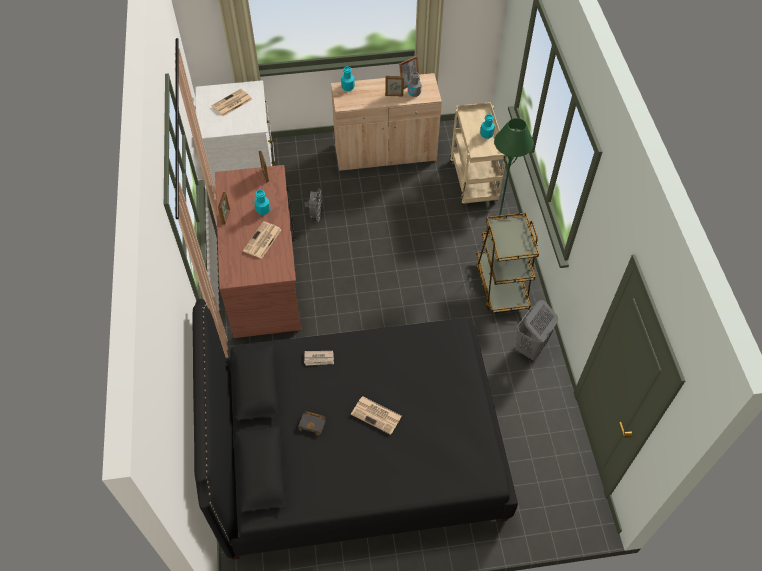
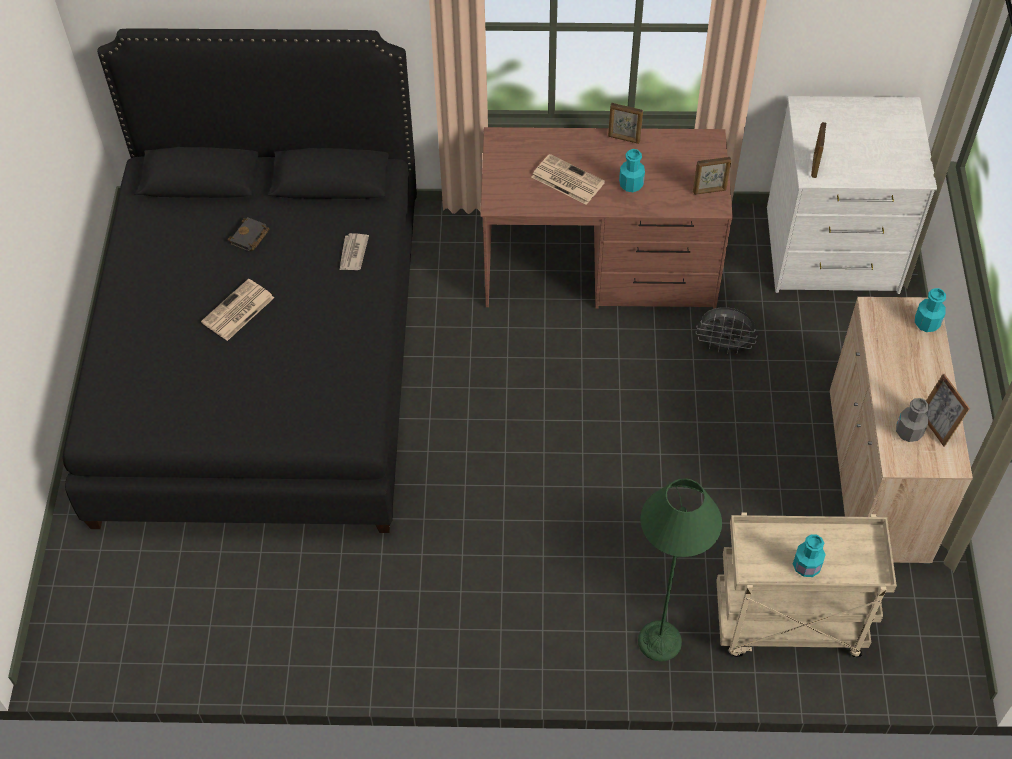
camera: 100 degrees right, 0 degrees up
newspaper [212,89,252,116] -> none
picture frame [385,76,404,96] -> picture frame moved to [811,122,826,178]
brown cart [476,213,539,313] -> none
grey laundry basket [516,300,558,361] -> none

